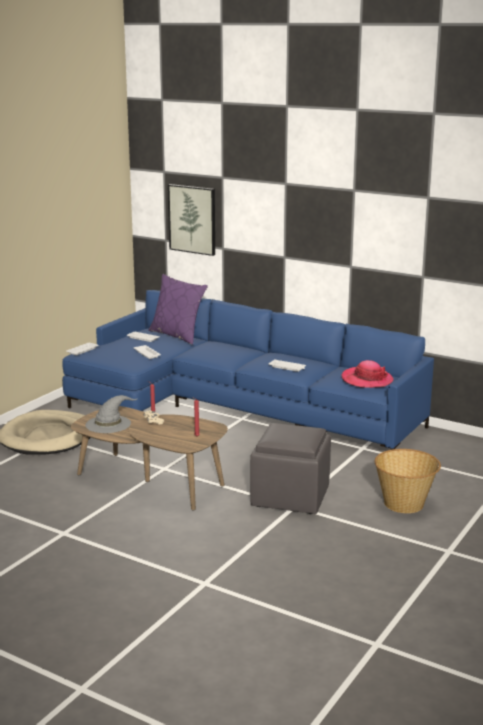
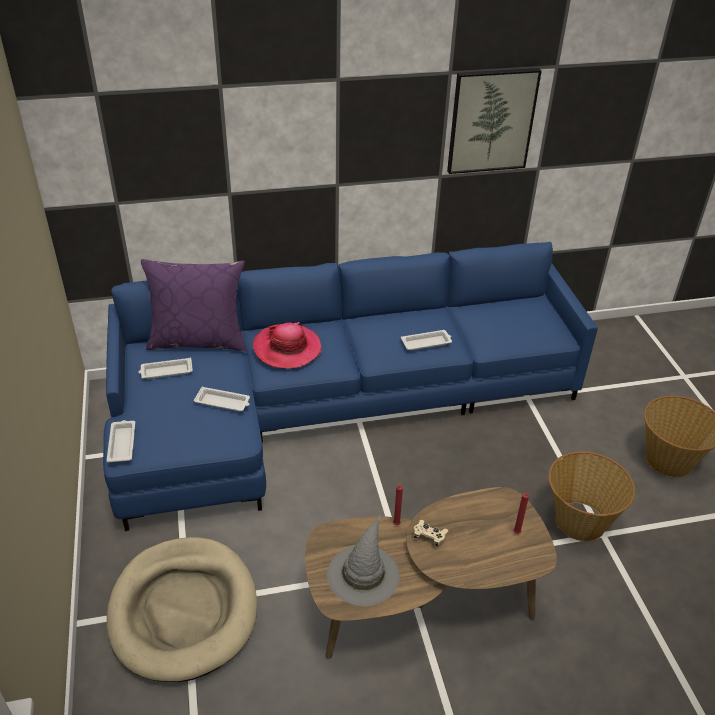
camera: 45 degrees left, 20 degrees up
picture [168,184,215,256] -> picture moved to [447,68,542,174]
grey ottoman [250,423,331,514] -> basket [548,451,635,541]
hat [342,360,393,388] -> hat moved to [253,322,322,369]

